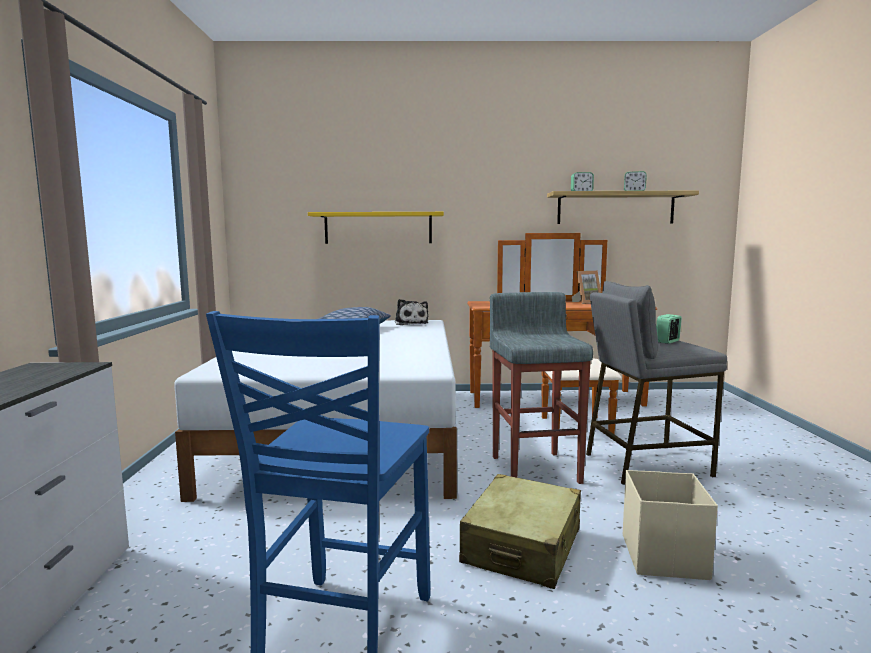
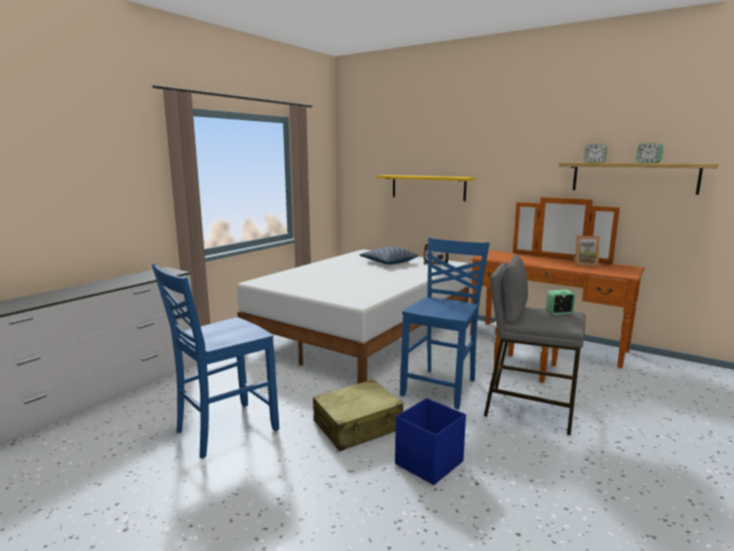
camera: 35 degrees right, 5 degrees up
grey stool [490,292,593,484] -> blue chair [400,238,490,409]
beige storage box [623,470,718,580] -> blue storage box [395,398,466,485]

